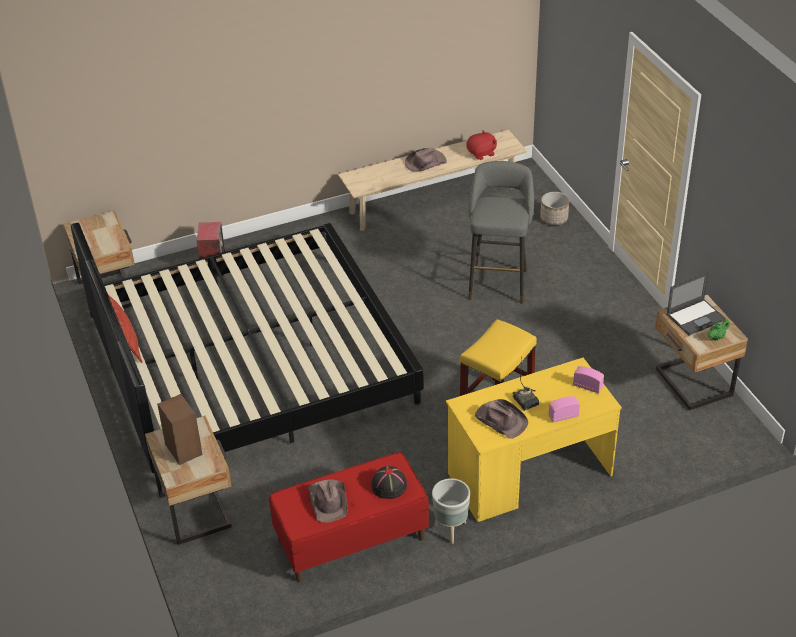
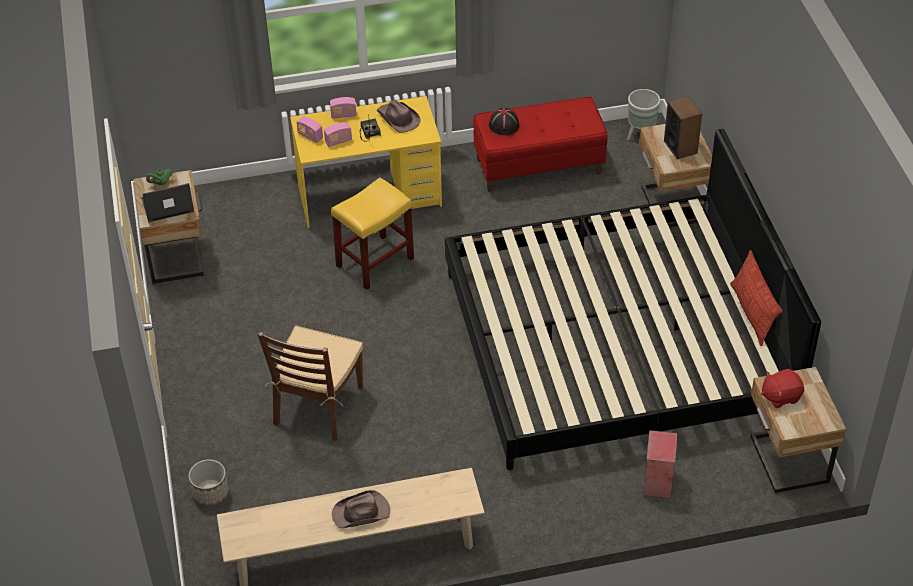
camera: 170 degrees left, 5 degrees up
brown hat [308,479,348,523] -> none
grey planter [432,478,470,544] -> grey planter moved to [627,89,661,140]
red plush toy [466,131,497,160] -> red plush toy moved to [761,369,804,408]
grey stool [468,161,534,304] -> brown chair [258,326,363,441]
none -> radio [324,122,352,147]

